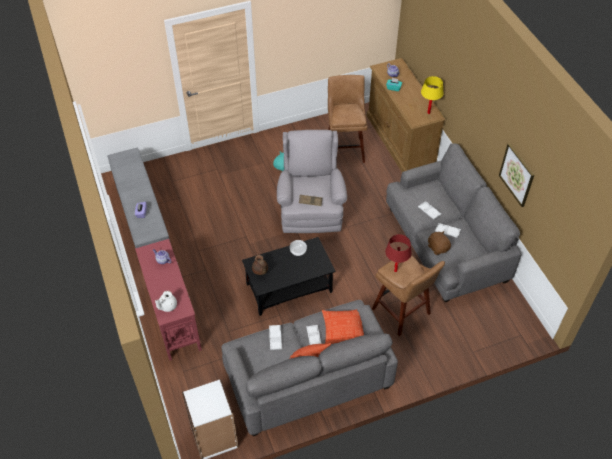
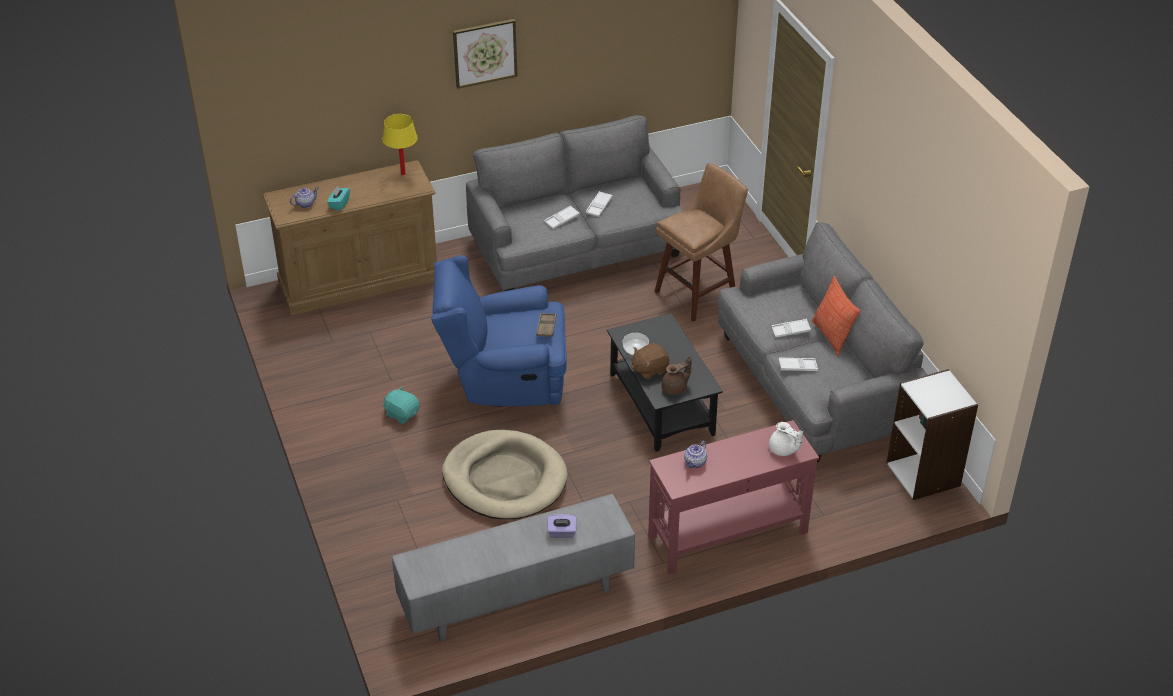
camera: 90 degrees left, 10 degrees down
grey armchair [277,130,347,233] -> blue armchair [431,255,567,406]
orange pillow [322,309,364,344] -> none
brown stool [328,75,367,163] -> none
red table lamp [385,234,412,272] -> none
brown plush toy [428,231,451,255] -> brown plush toy moved to [631,343,669,379]
picture [499,143,534,207] -> picture moved to [453,19,517,89]
none -> beige dog bed [442,430,568,519]

